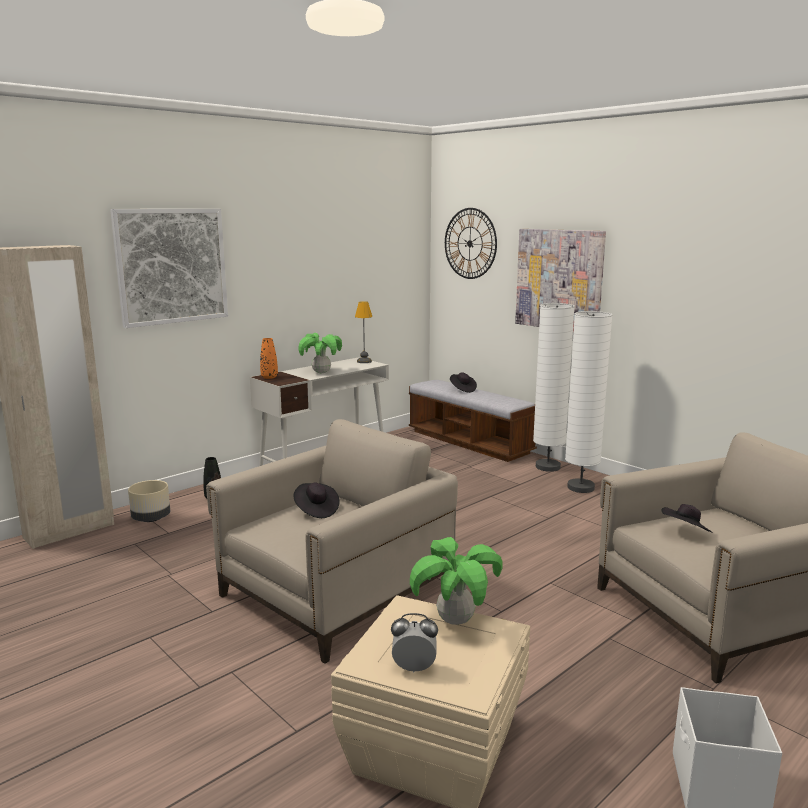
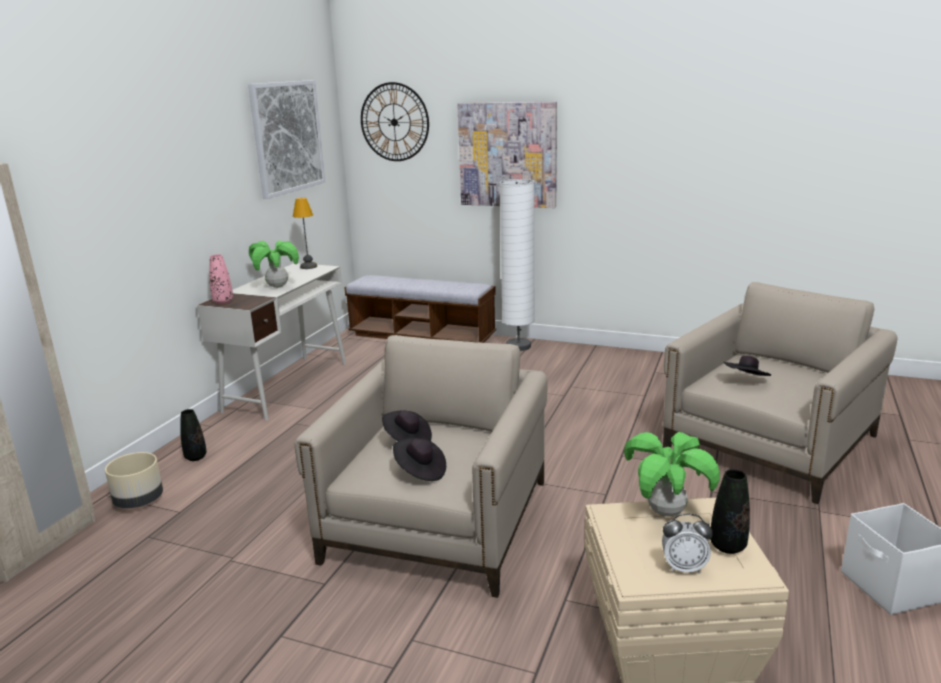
camera: 25 degrees left, 5 degrees up
picture [110,209,228,328] -> picture moved to [248,80,325,199]
orange vase [260,338,278,379] -> pink vase [209,254,233,304]
alarm clock [391,613,438,673] -> alarm clock turned 150 degrees counterclockwise [662,514,713,573]
black hat [450,372,477,393] -> black hat moved to [393,438,446,481]
white floor lamp [565,311,612,493] -> none
none -> black vase [710,469,750,554]

